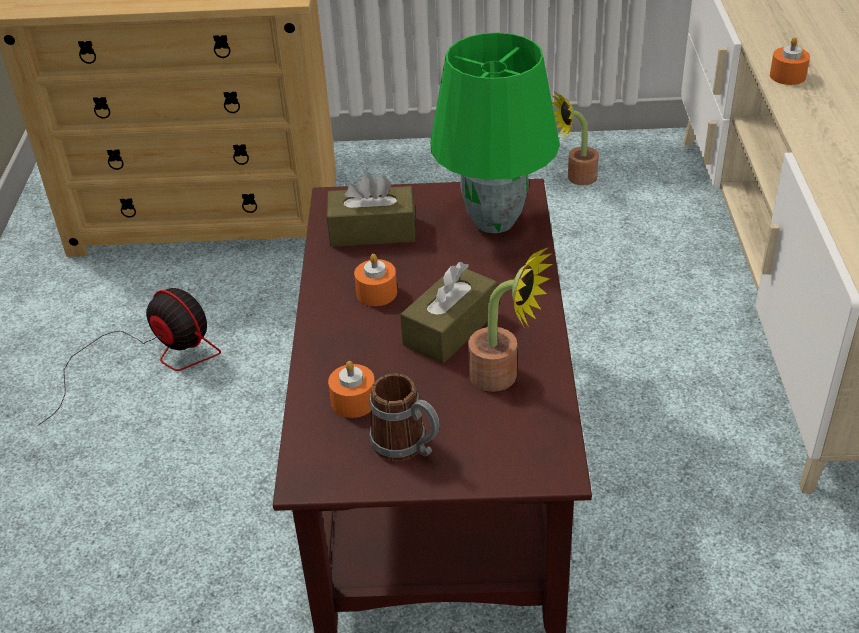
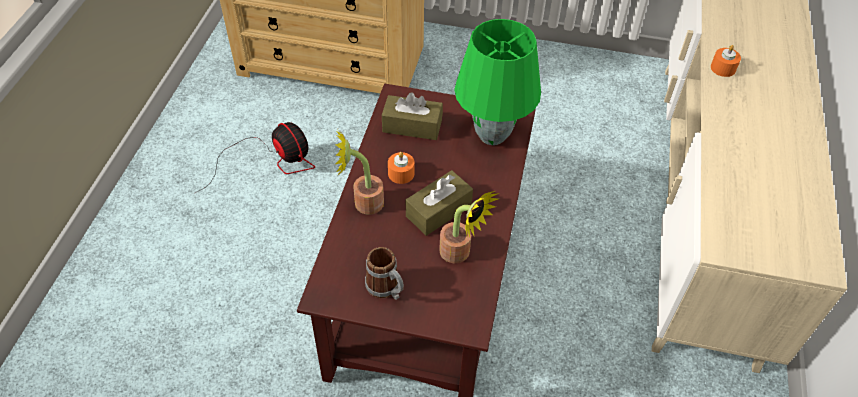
camera: 10 degrees right, 10 degrees up
orange candle [328,361,375,418] -> none
potted plant [551,91,599,185] -> potted plant moved to [335,130,384,215]

